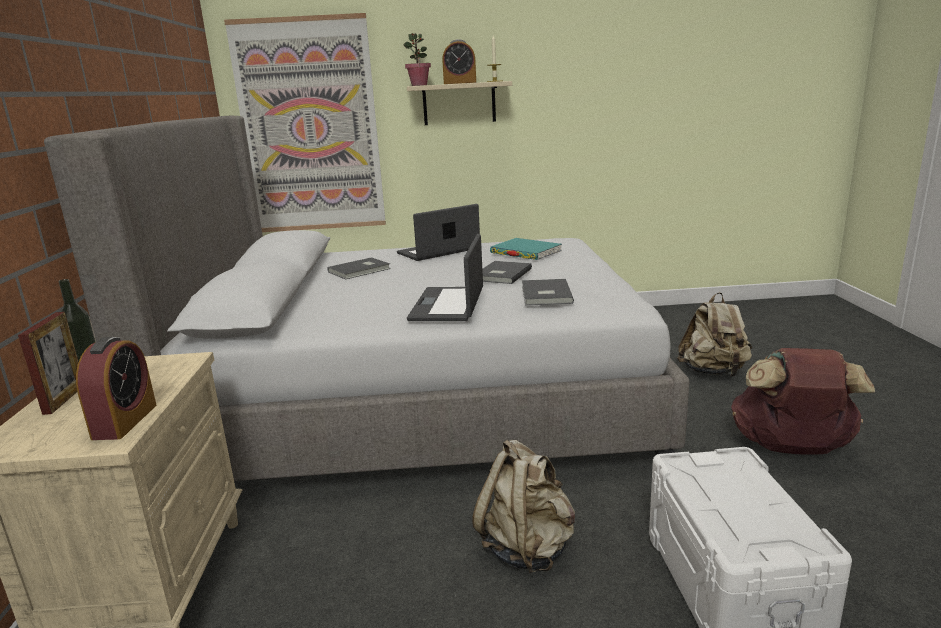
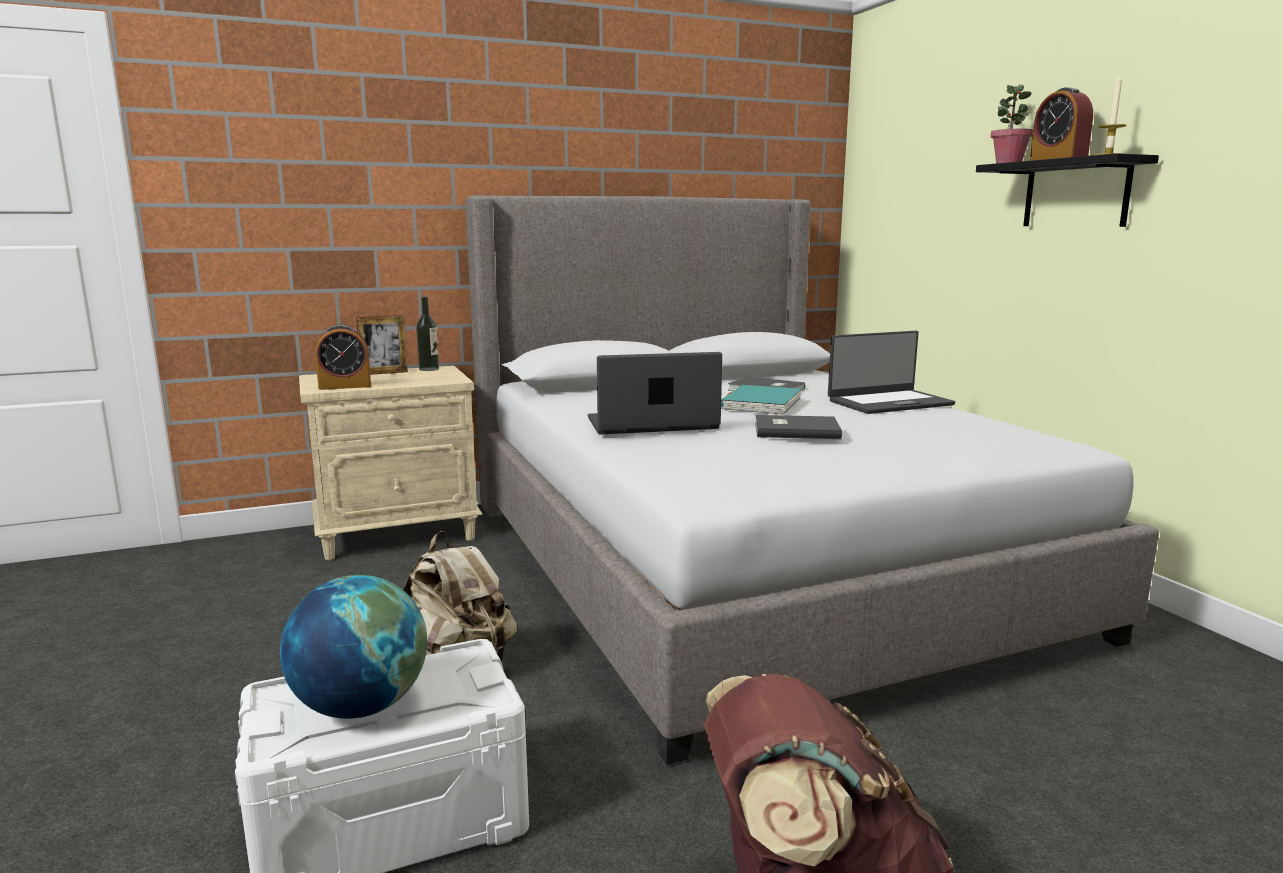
camera: 70 degrees right, 5 degrees down
picture [224,13,386,232] -> none
laptop [397,204,480,261] -> laptop turned 120 degrees clockwise [828,331,955,414]
beige shelf [407,81,512,125] -> black shelf [976,153,1159,227]
turquoise book [490,238,562,260] -> turquoise book moved to [721,385,802,415]
grey book [522,279,574,306] -> none
beige backpack [677,292,752,377] -> none
none -> globe [280,575,427,719]

